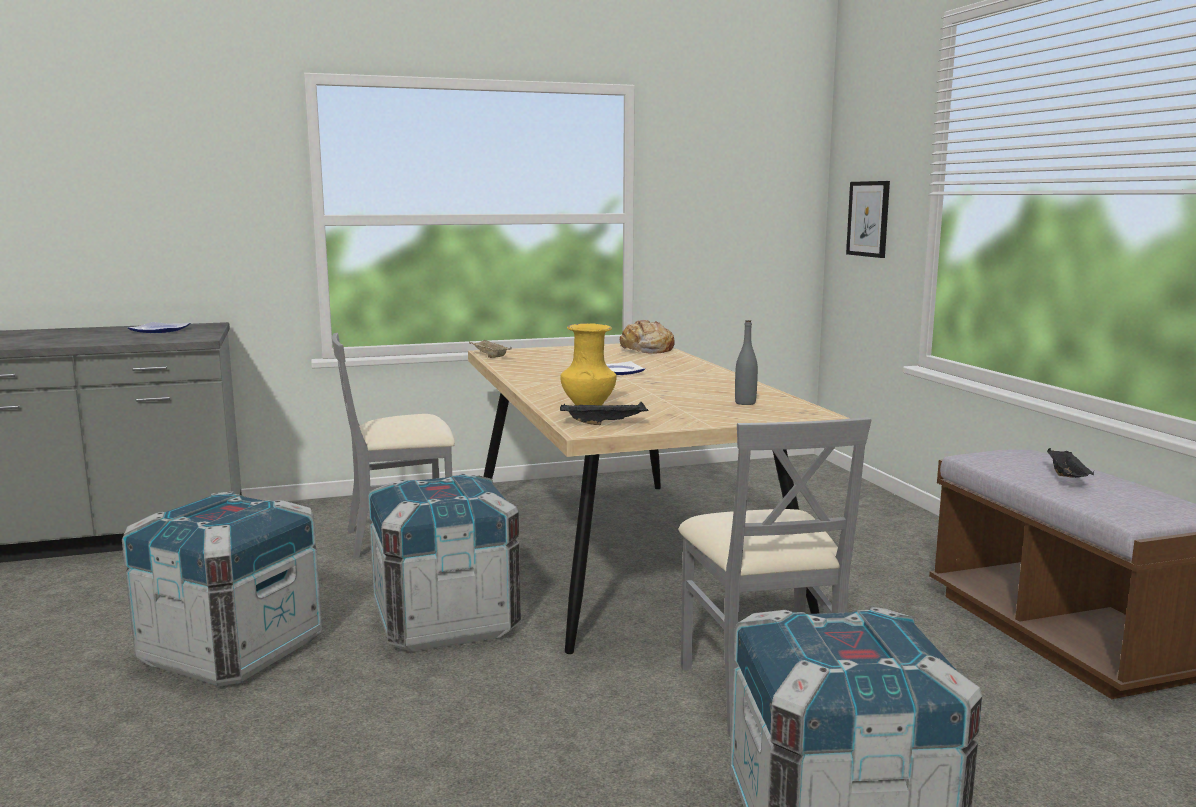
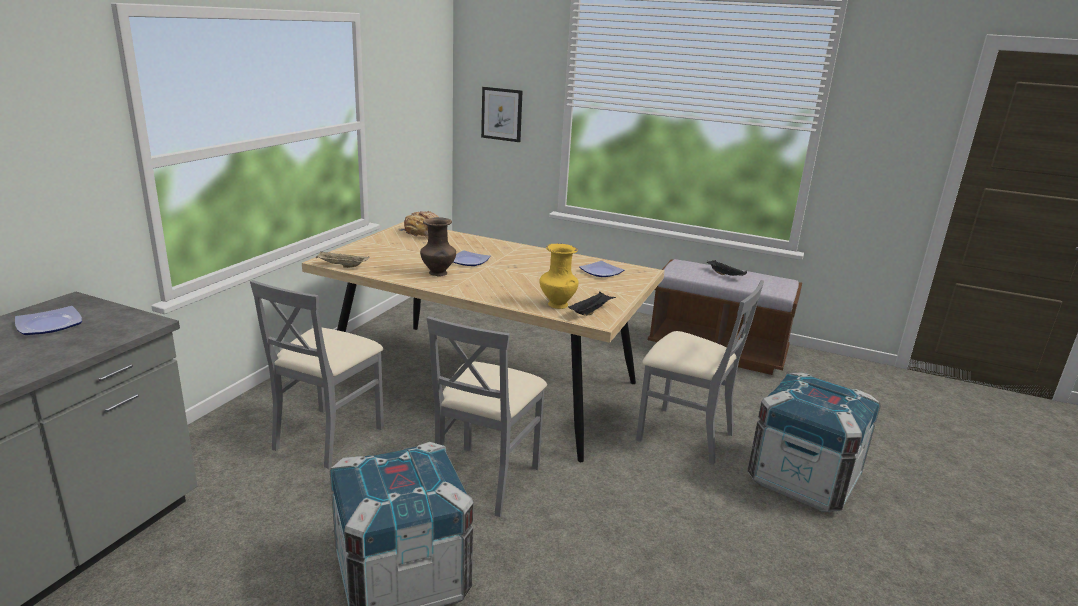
camera: 50 degrees left, 10 degrees up
crate [368,473,521,652] -> grey chair [427,316,547,517]
grey bottle [735,320,758,405] -> plate [579,261,624,277]
none -> brown vase [420,217,456,277]

